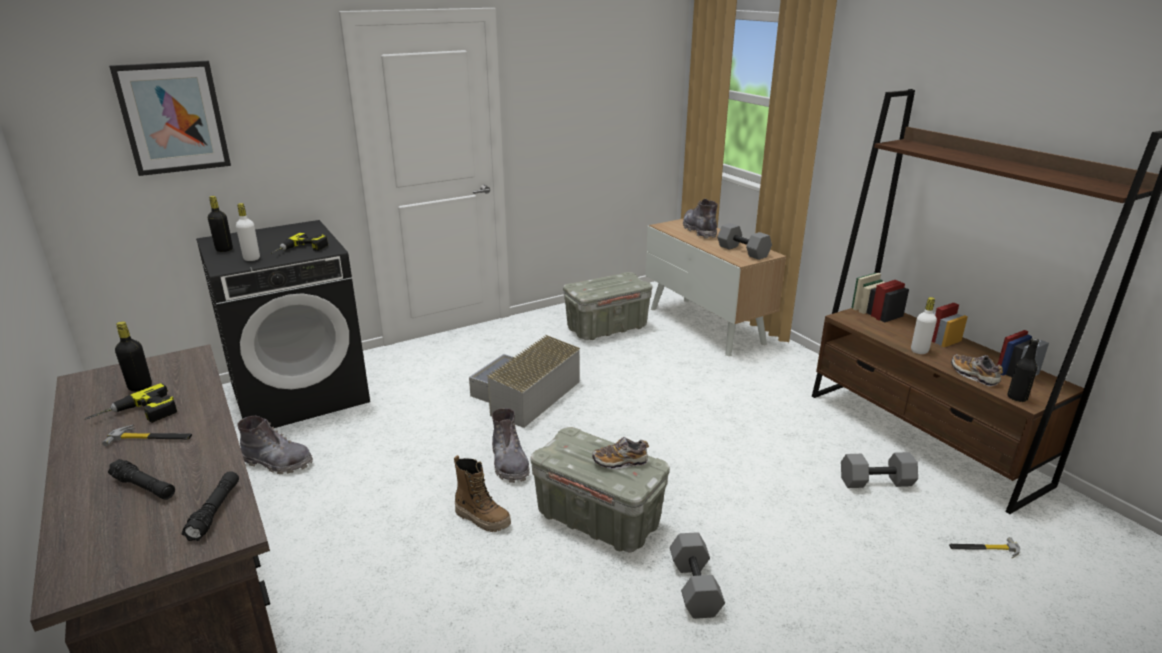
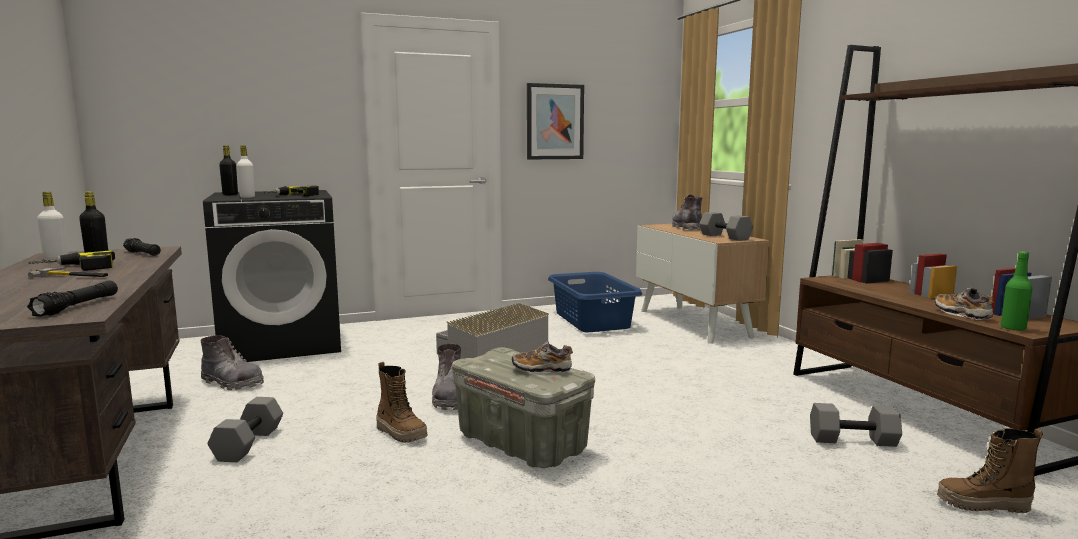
camera: 10 degrees right, 15 degrees down
black flashlight [108,459,175,500] -> black flashlight moved to [123,238,161,256]
picture [109,61,231,176] -> picture moved to [527,83,584,159]
grey storage box [563,272,652,340] -> blue laundry basket [548,272,642,332]
grey dumbbell [670,532,725,619] -> grey dumbbell moved to [207,397,283,462]
white bottle [911,297,937,354] -> white bottle moved to [37,192,68,260]
hammer [949,537,1020,558] -> boot [937,428,1043,513]
black bottle [1007,338,1039,402] -> green bottle [1001,252,1033,331]

